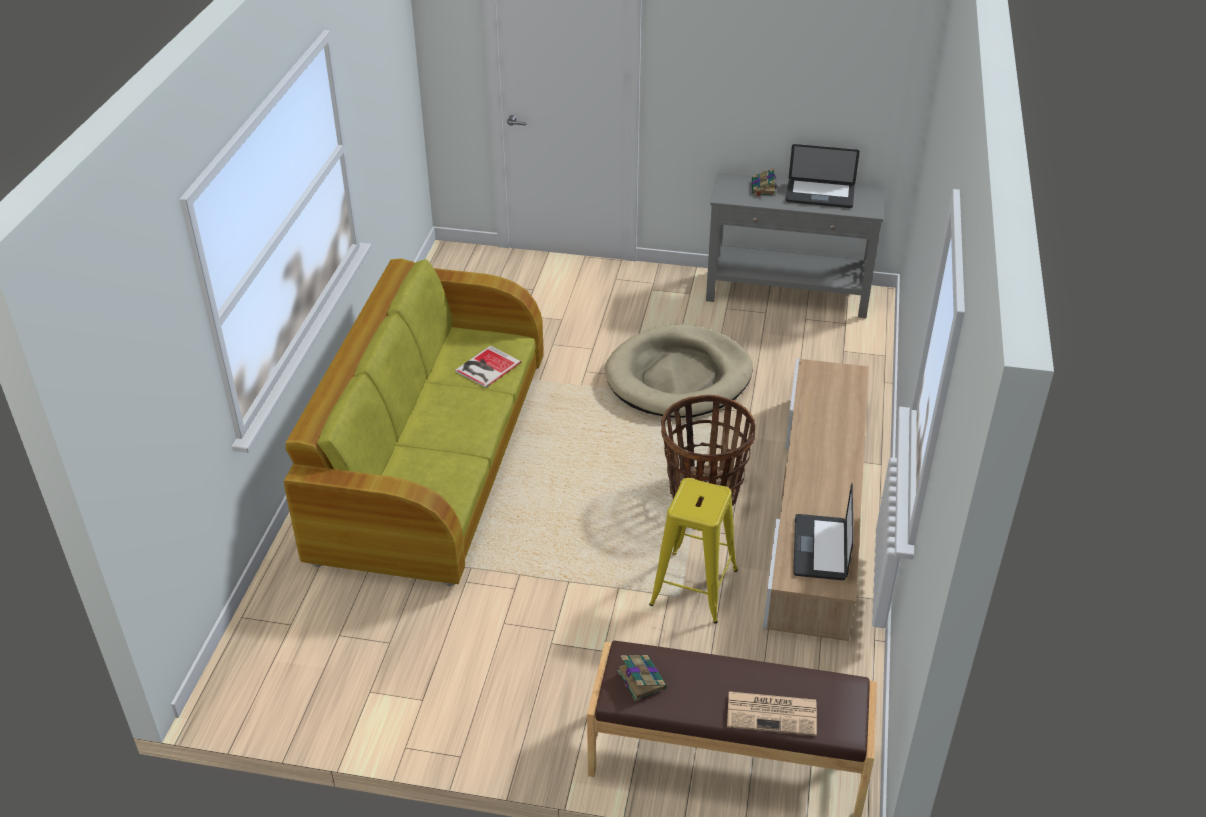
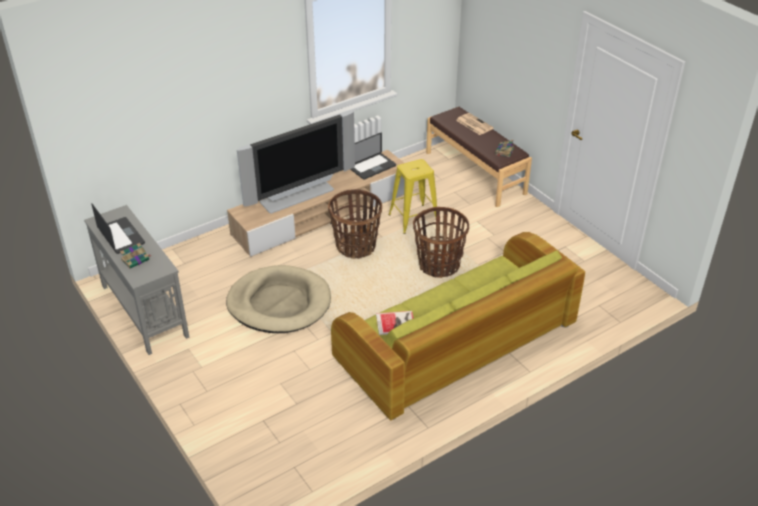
camera: 135 degrees left, 0 degrees up
none -> television [237,111,355,214]
none -> basket [413,207,469,278]

